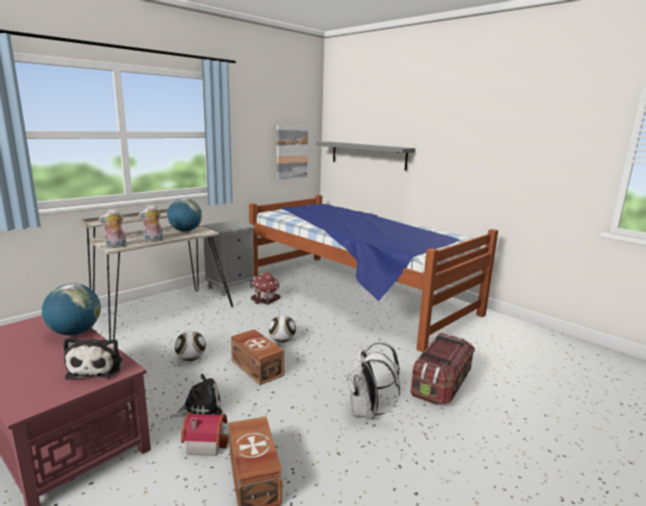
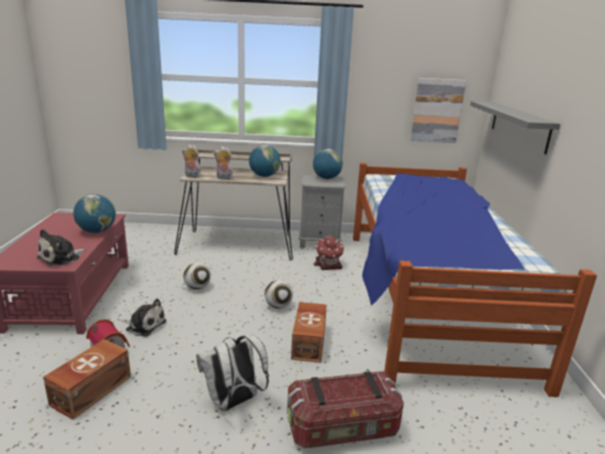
camera: 45 degrees right, 5 degrees up
brown storage box [231,329,284,385] -> brown storage box moved to [291,302,327,363]
none -> globe [313,149,343,179]

